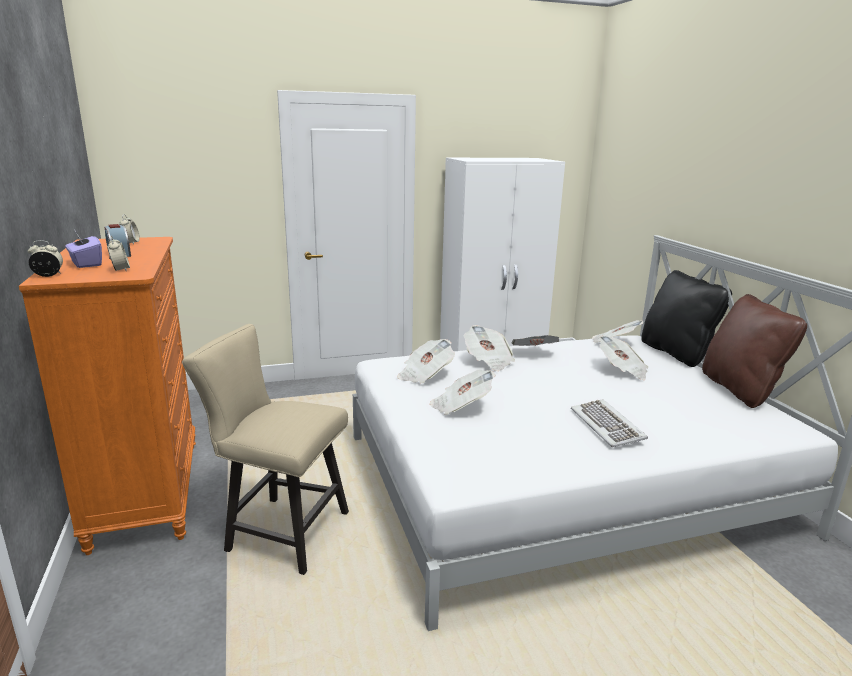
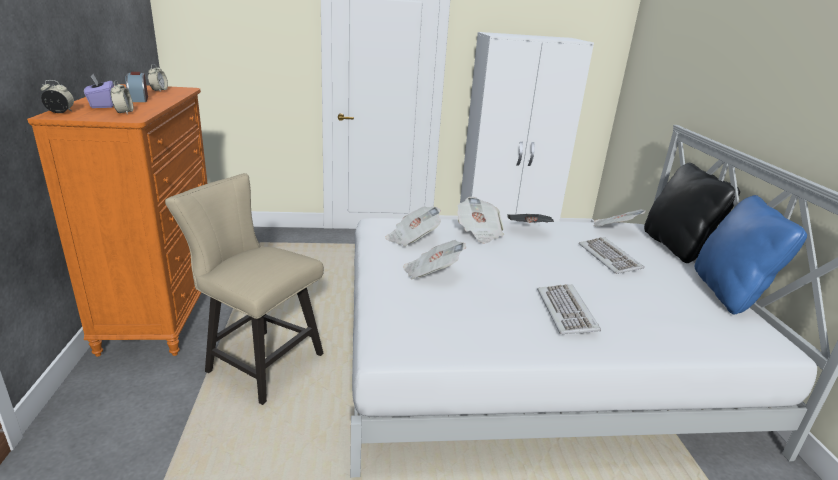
camera: 10 degrees right, 5 degrees up
newspaper [599,335,648,380] -> keyboard [579,237,644,274]
brown pillow [702,294,807,408] -> blue pillow [694,195,807,315]

